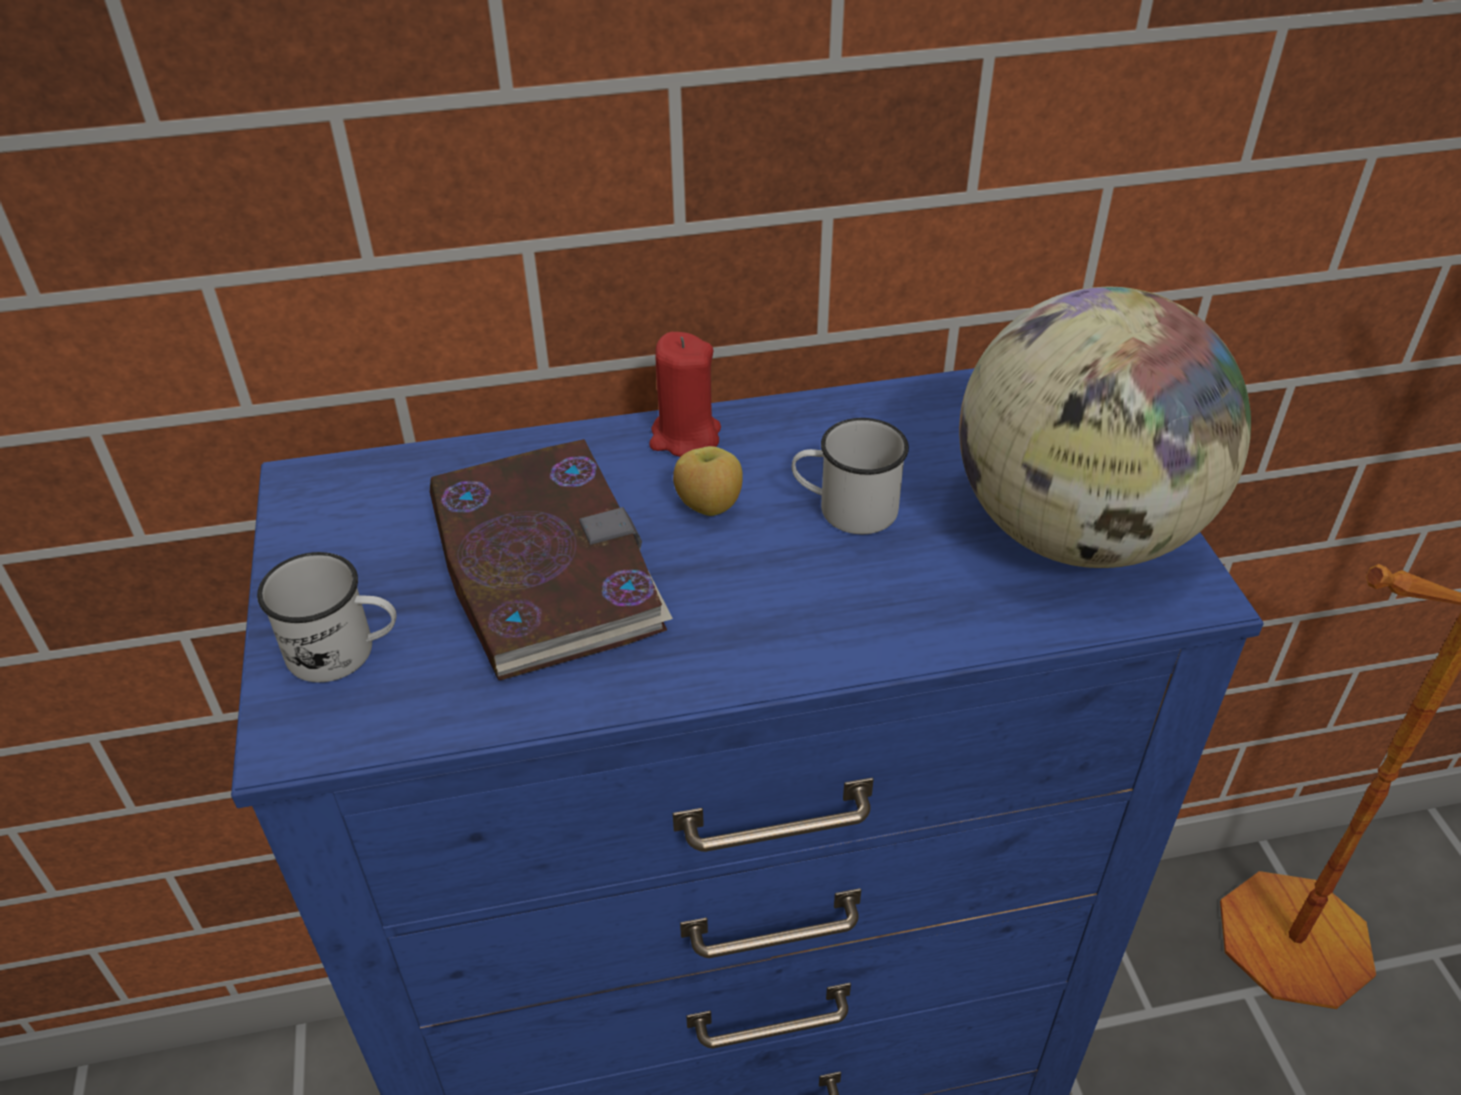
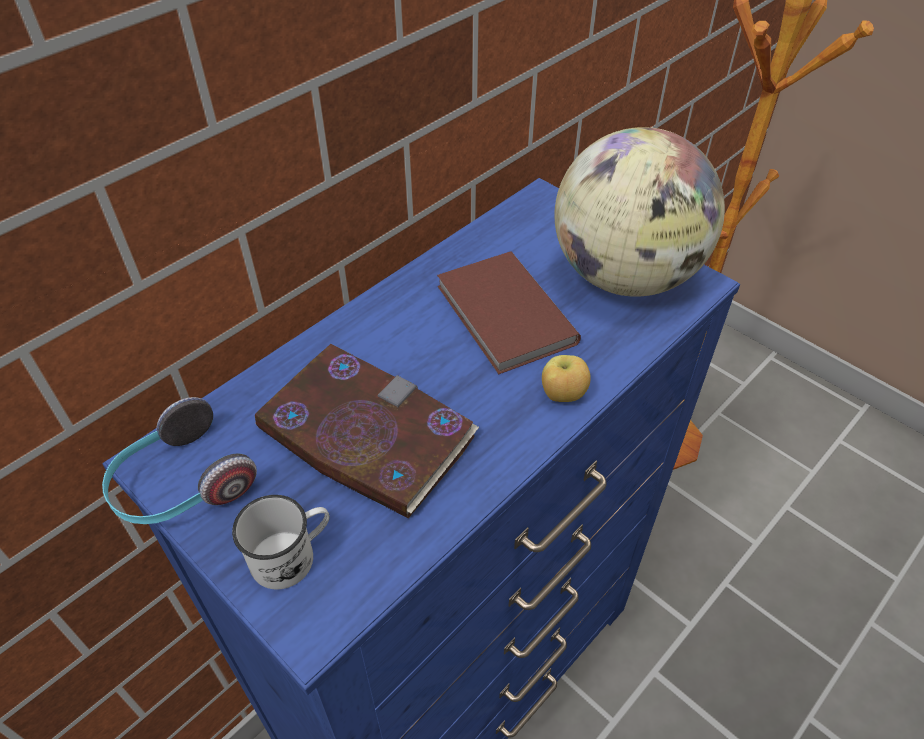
camera: 35 degrees left, 5 degrees up
red candle [649,332,721,457] -> none
apple [673,446,743,516] -> apple moved to [542,355,591,402]
white mug [792,418,909,534] -> brown book [437,251,581,374]
none -> headphones [102,397,257,524]

